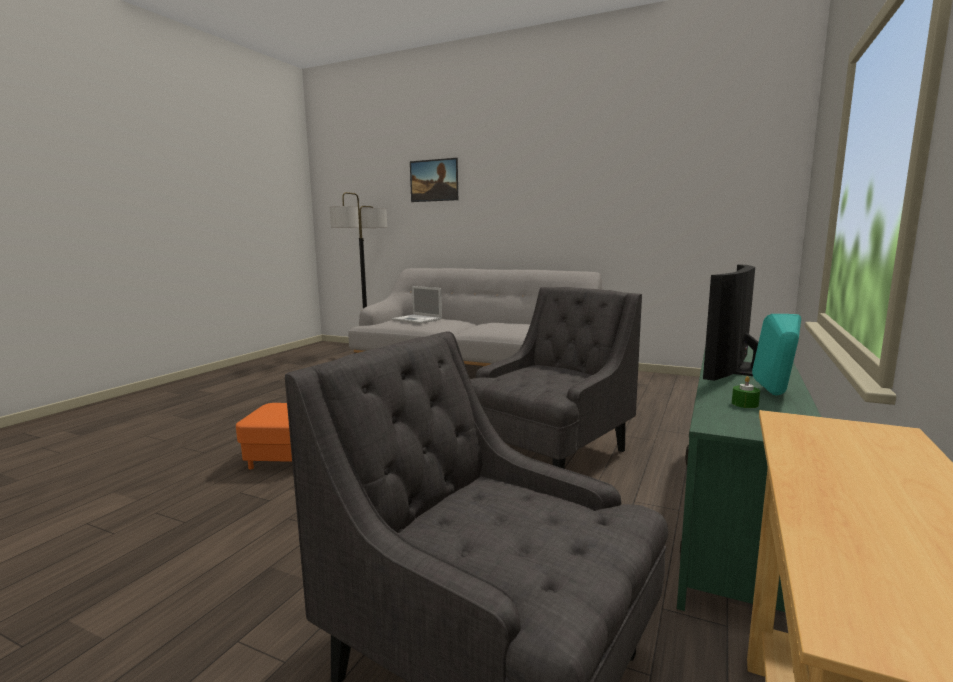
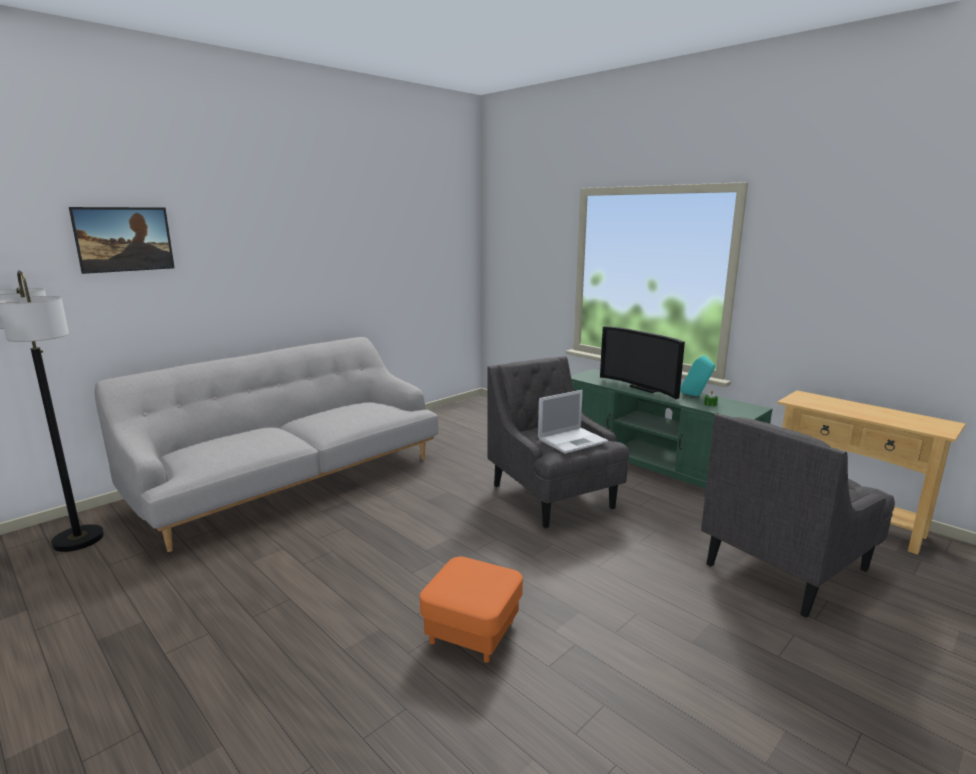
camera: 70 degrees left, 5 degrees up
laptop [392,286,442,324] -> laptop moved to [538,390,608,454]

